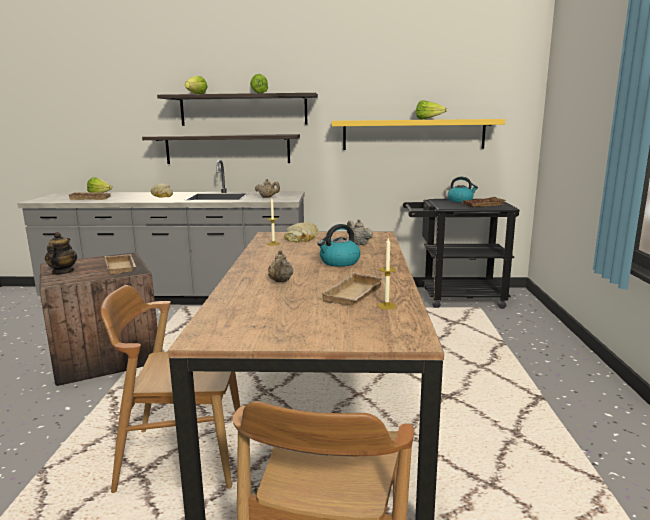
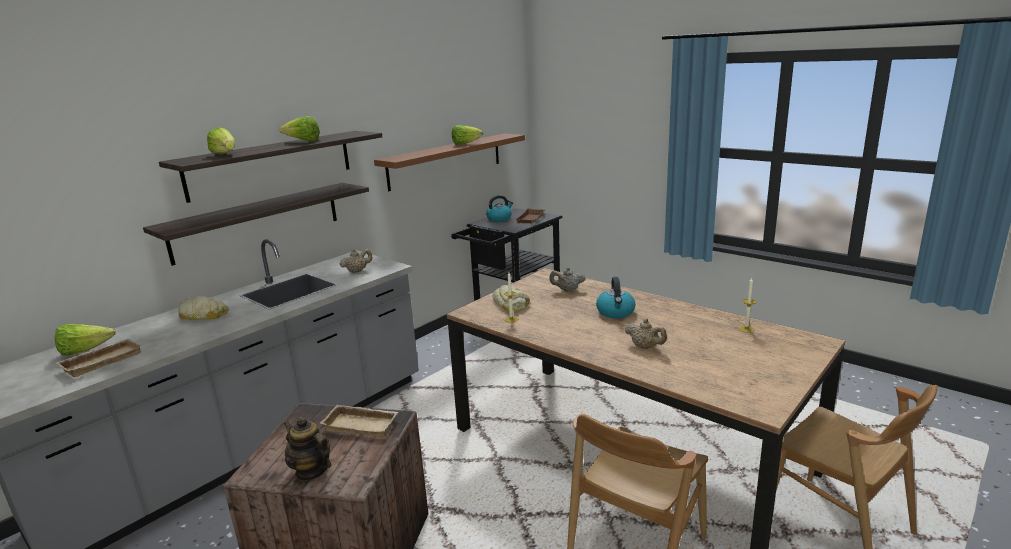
camera: 50 degrees left, 5 degrees up
beige tray [321,272,385,306] -> none
yellow shelf [332,119,505,150] -> brown shelf [374,134,525,191]

